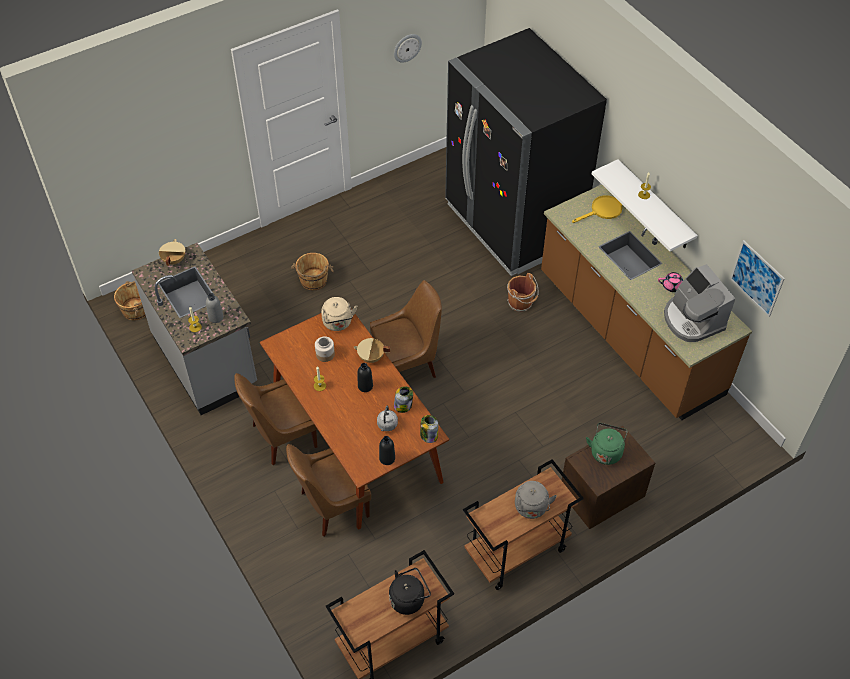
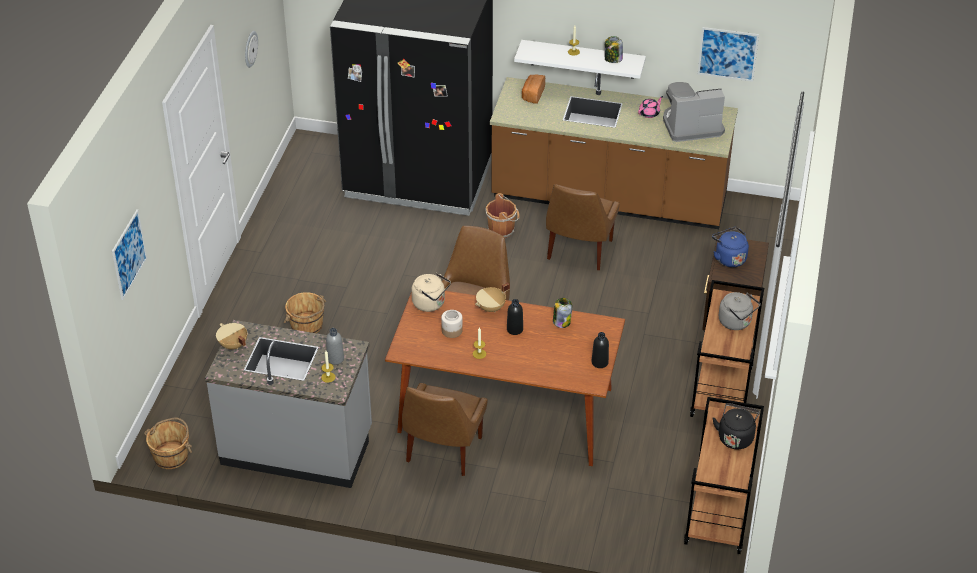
camera: 45 degrees left, 10 degrees down
brown chair [286,444,371,536] -> brown chair moved to [546,184,620,270]
grey kettle [377,406,398,431] -> none
jar [420,415,438,443] -> jar moved to [605,36,623,63]
yellow frying pan [572,195,623,223] -> bread [522,74,545,104]
green kettle [586,423,628,465] -> blue kettle [712,227,749,267]
coffee machine [664,264,735,342] -> coffee machine turned 150 degrees clockwise [663,82,725,142]
none -> picture [112,209,147,300]

